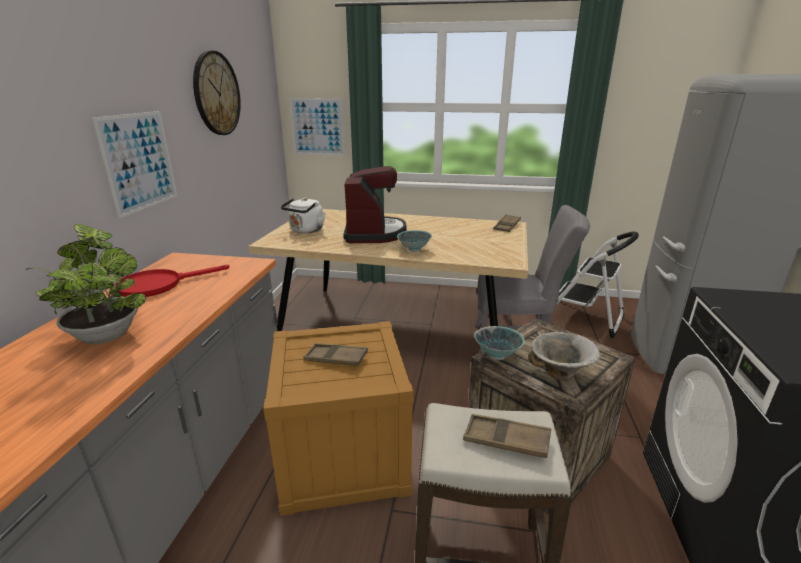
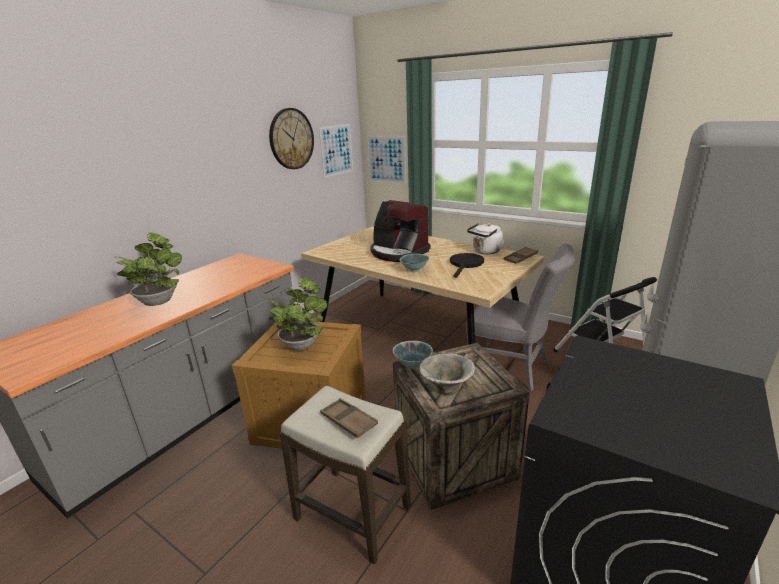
camera: 25 degrees right, 0 degrees up
picture [92,111,177,218] -> picture moved to [319,124,353,178]
red frying pan [115,265,229,297] -> none
white kettle [281,198,326,233] -> white kettle moved to [467,223,505,254]
brown tray [303,343,368,366] -> potted plant [269,277,327,351]
coffee machine [343,166,406,243] -> coffee machine turned 105 degrees clockwise [371,200,430,262]
none -> black frying pan [450,253,484,278]

